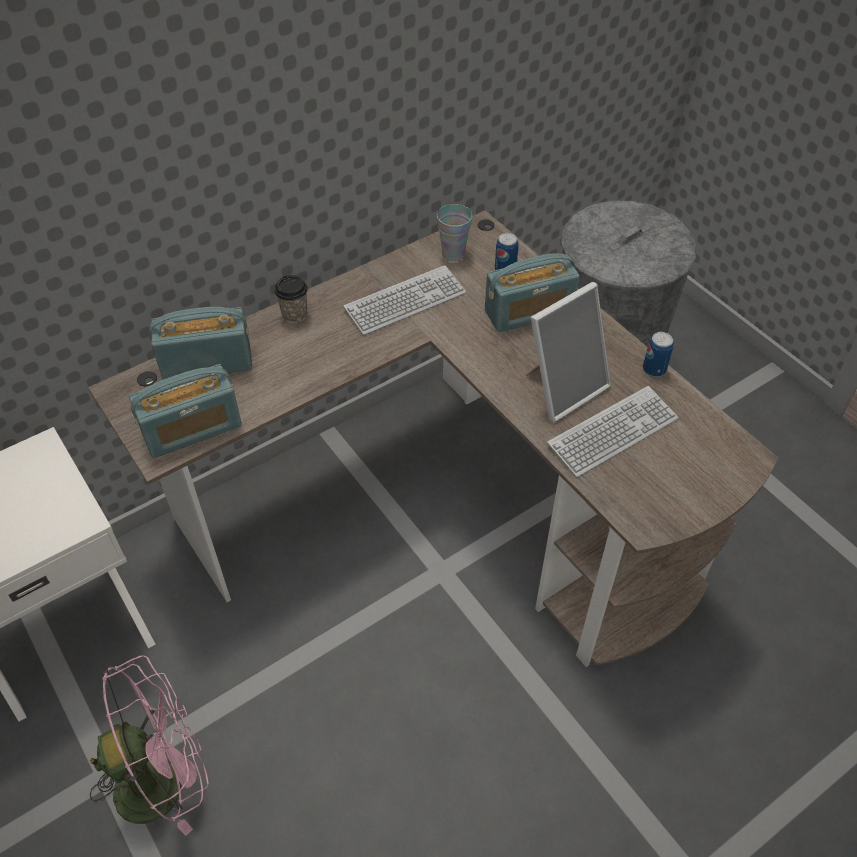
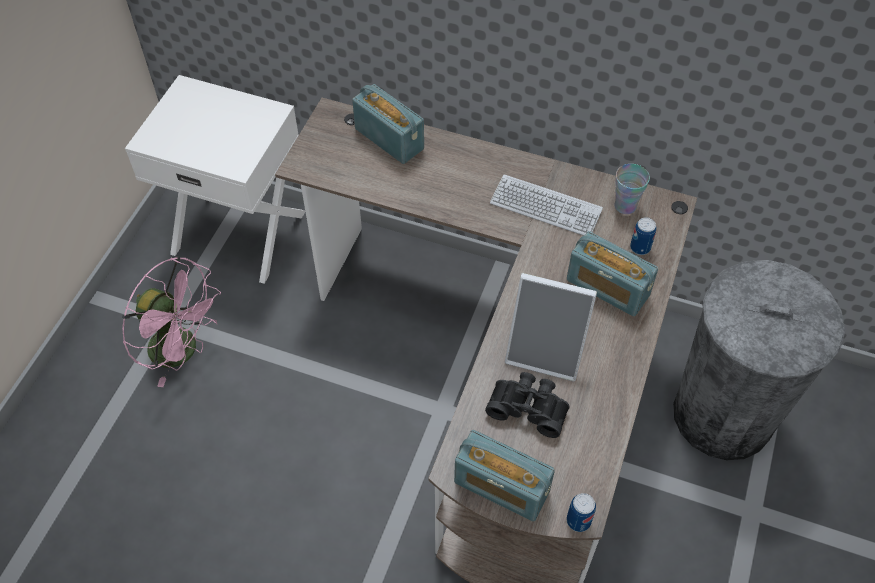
camera: 55 degrees right, 5 degrees up
radio [129,364,242,458] -> radio moved to [454,430,555,521]
cup [275,275,308,323] -> none
keyboard [547,386,678,477] -> black binoculars [485,372,570,438]
can [643,332,674,377] -> can moved to [567,493,596,532]

